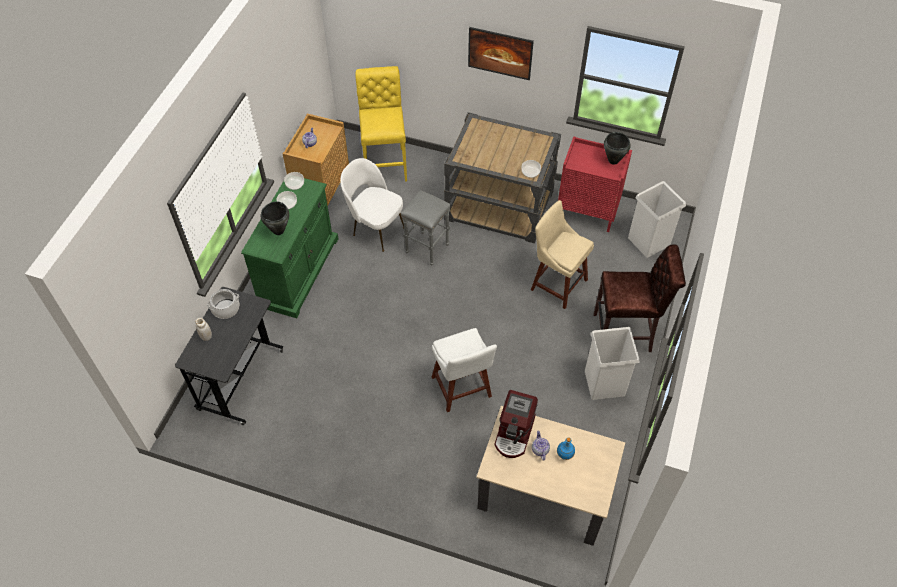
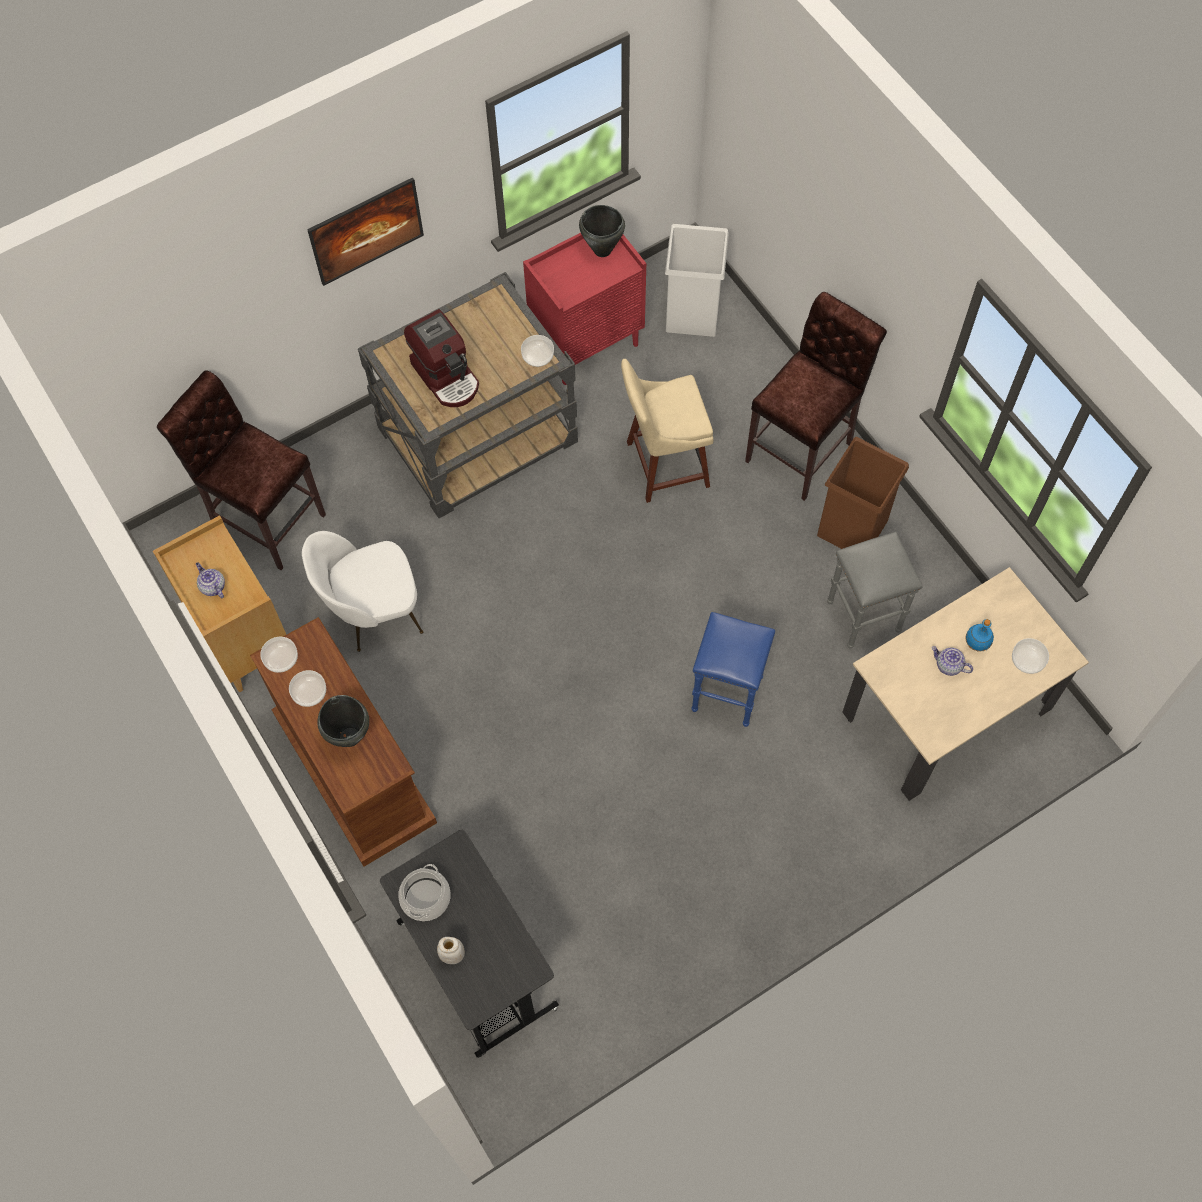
camera: 50 degrees left, 10 degrees up
green dresser [241,178,338,318] -> brown dresser [250,617,437,867]
yellow stool [355,66,407,182] -> brown stool [157,370,326,570]
grey stool [401,190,451,265] -> grey stool moved to [827,532,923,649]
white chair [432,328,497,412] -> blue stool [692,612,775,727]
coffee machine [494,390,538,458] -> coffee machine moved to [404,309,479,407]
white trash can [585,327,639,400] -> brown trash can [817,437,909,549]
none -> bowl [1012,638,1049,674]

